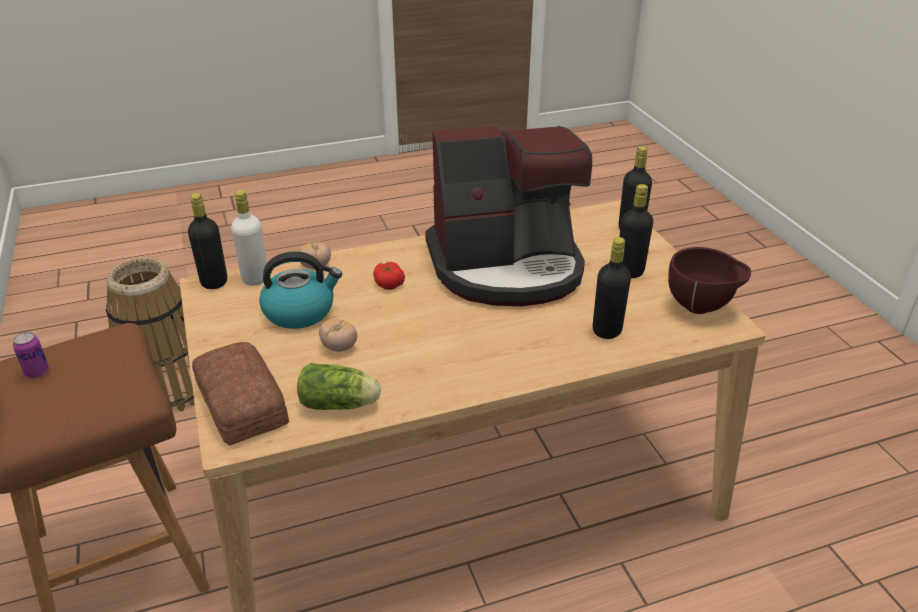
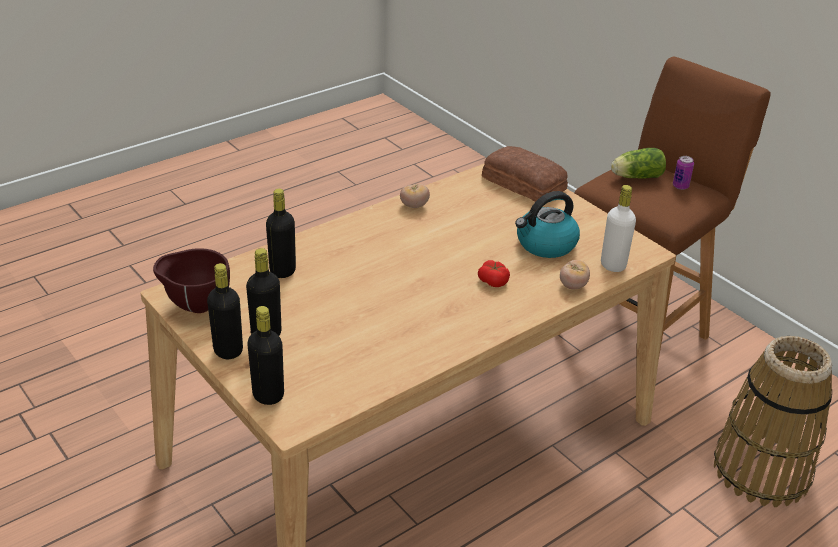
camera: 160 degrees right, 0 degrees up
black bottle [188,193,227,289] -> black bottle moved to [207,263,243,359]
lettuce [297,363,381,410] -> lettuce moved to [611,148,666,179]
tomato [319,319,357,352] -> tomato moved to [400,184,430,208]
coffee machine [425,126,592,306] -> none

